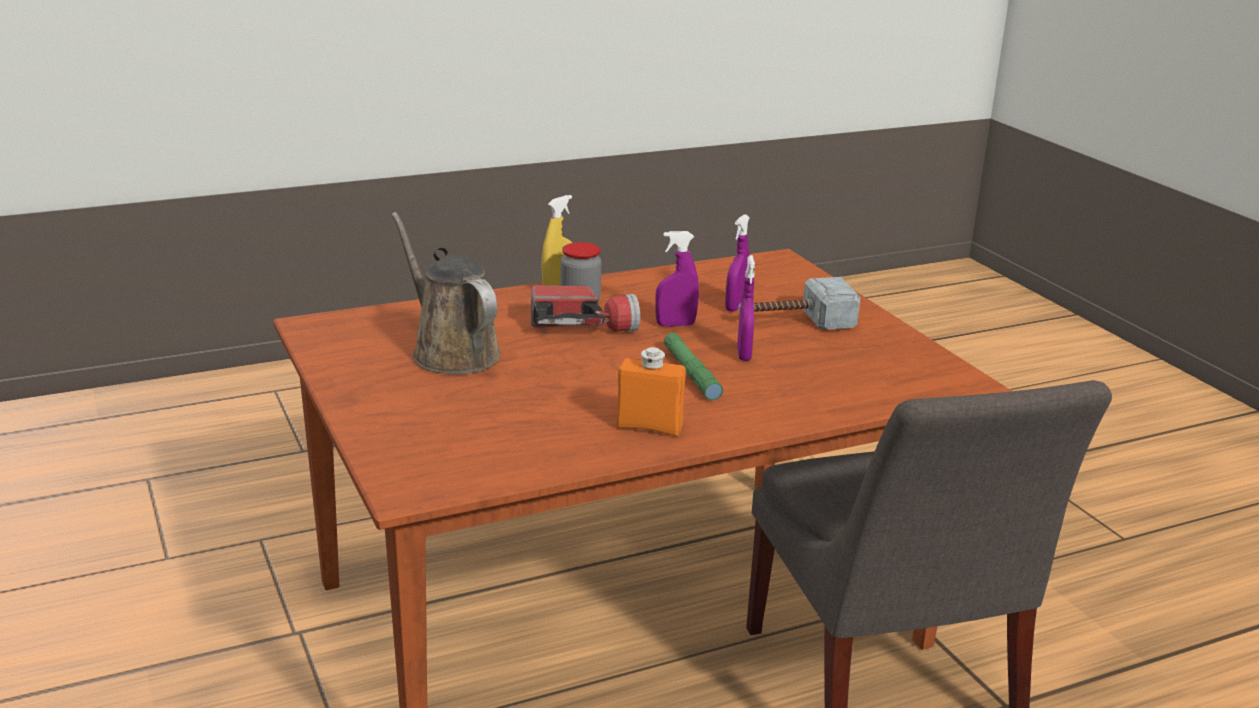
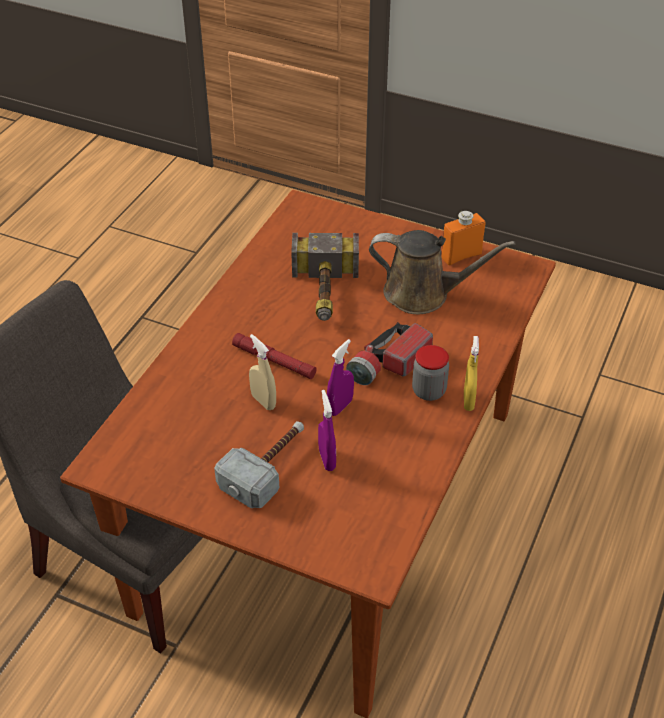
camera: 140 degrees right, 20 degrees up
orange bottle [617,347,686,437] -> orange bottle moved to [441,211,486,265]
green flashlight [664,333,723,400] -> red flashlight [232,333,317,379]
purple spray bottle [737,255,755,361] -> beige spray bottle [249,334,276,410]
none -> hammer [291,233,359,321]

